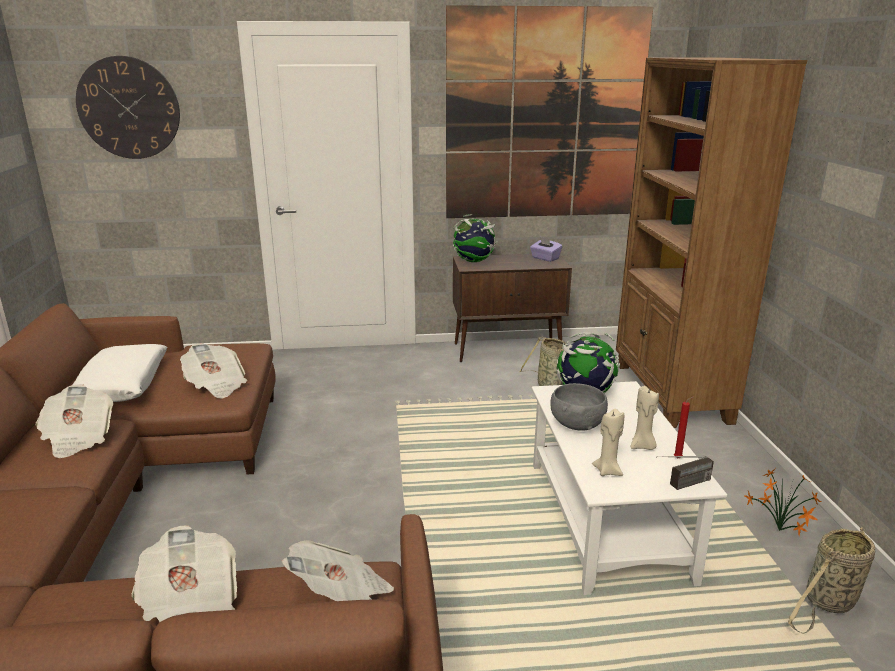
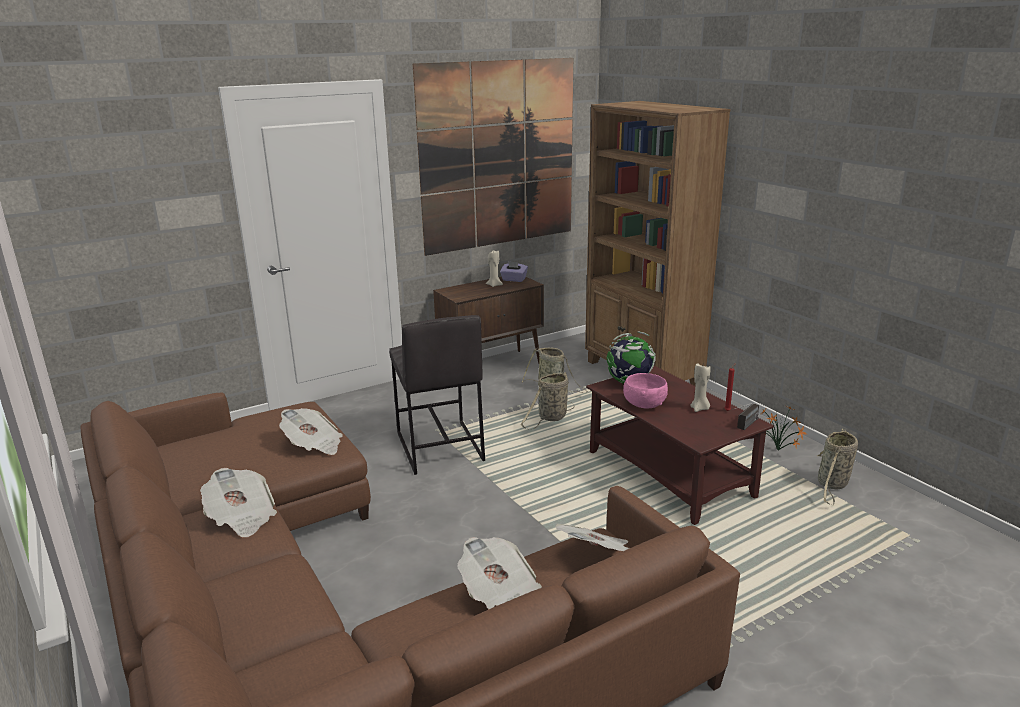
camera: 25 degrees left, 0 degrees up
white pillow [72,344,167,402] -> none
wall clock [76,56,180,159] -> none
globe [453,214,498,262] -> none
white coffee table [531,381,727,595] -> brown coffee table [586,366,774,525]
grey bowl [550,383,608,431] -> pink bowl [623,373,668,409]
beige candle [592,409,624,476] -> beige candle moved to [486,249,503,287]
none -> grey stool [389,315,485,475]
none -> basket [521,372,575,430]

